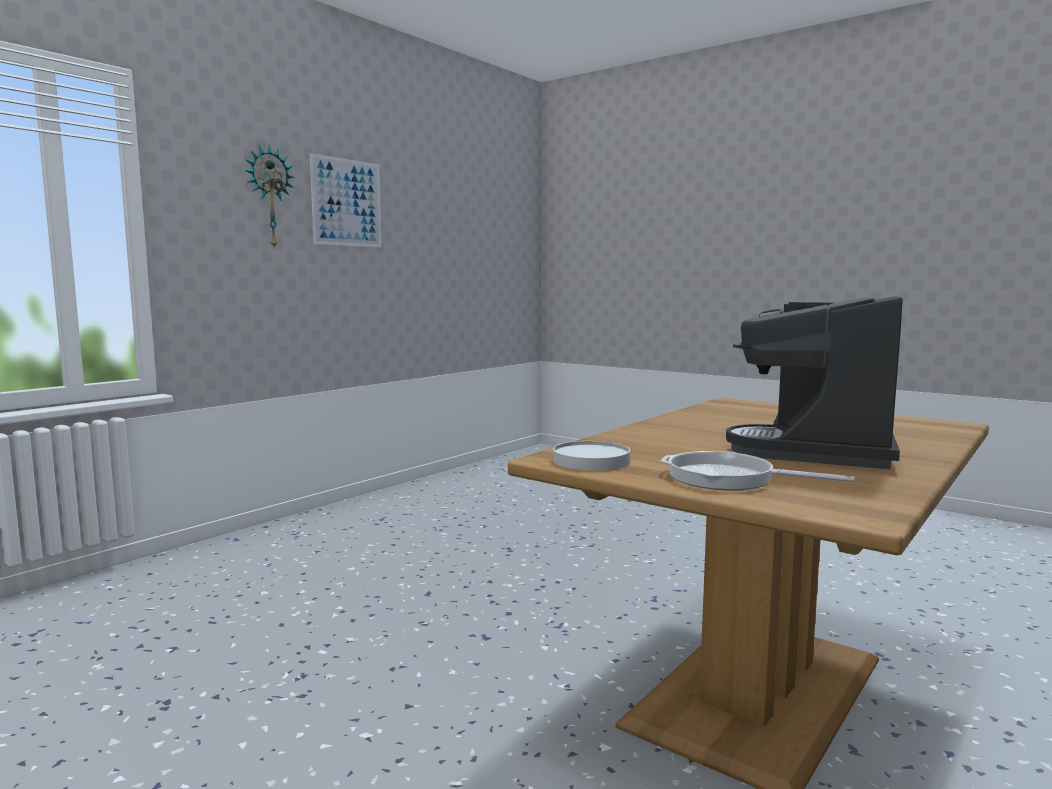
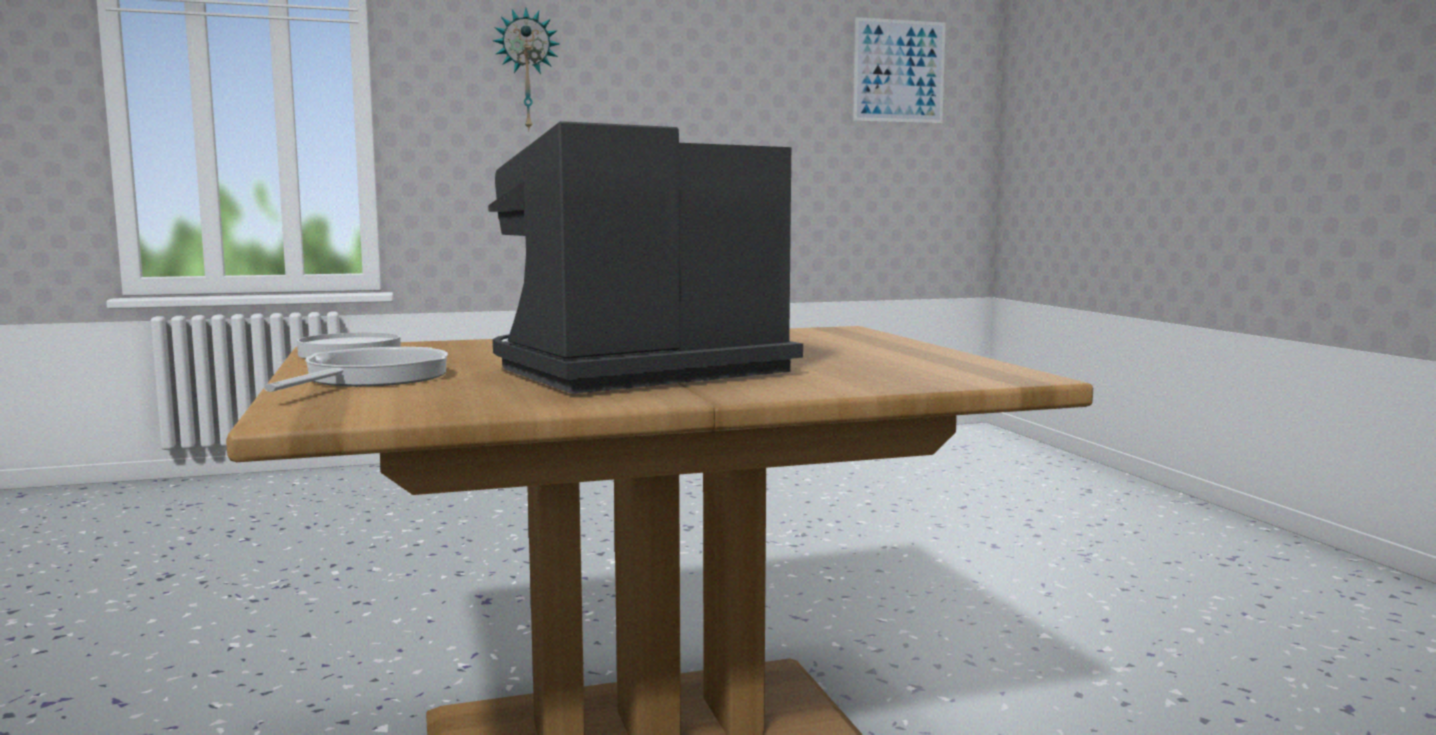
camera: 35 degrees right, 0 degrees up
picture [310,153,382,247] -> picture moved to [853,17,946,123]
frying pan [661,451,855,490] -> frying pan turned 45 degrees clockwise [264,347,448,392]

